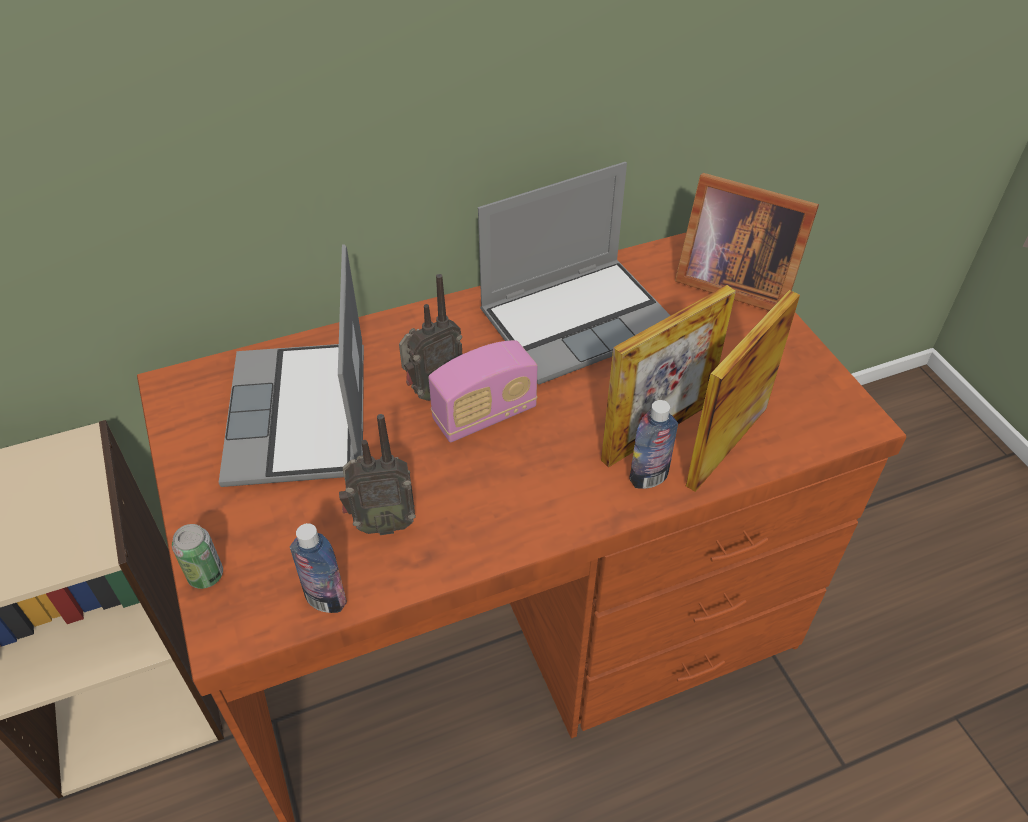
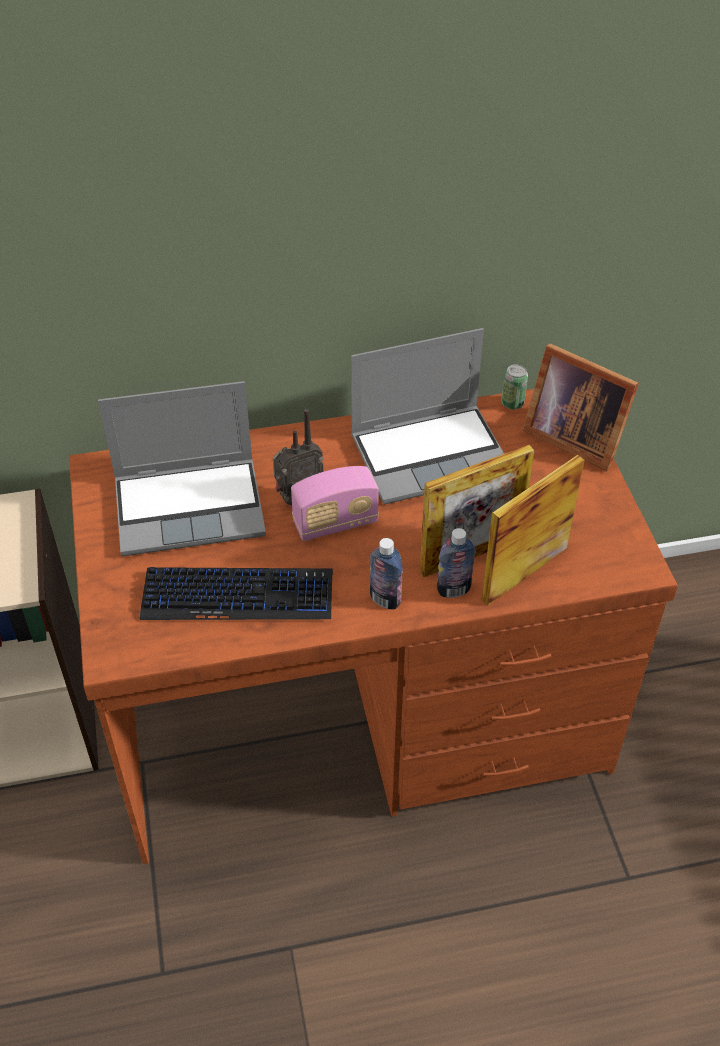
camera: 10 degrees right, 0 degrees up
can [172,524,223,589] -> can moved to [501,364,528,410]
laptop [219,244,364,487] -> laptop turned 105 degrees counterclockwise [98,381,266,556]
bottle [290,523,347,613] -> bottle moved to [370,538,403,609]
radio [339,414,416,535] -> keyboard [140,567,333,620]

